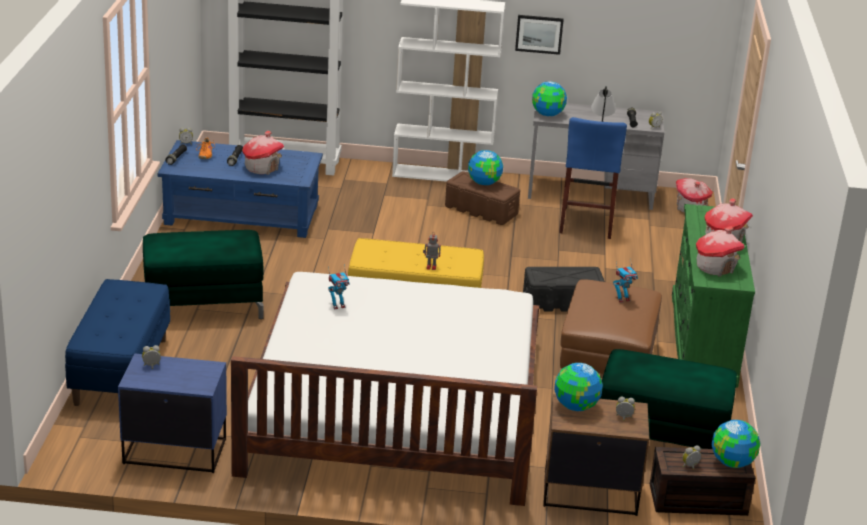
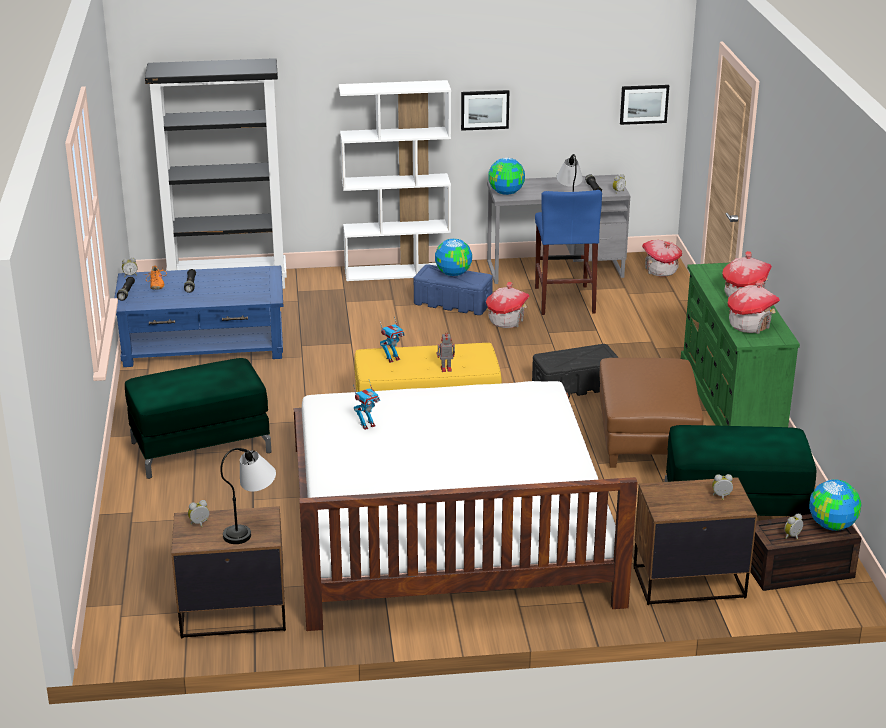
camera: 10 degrees left, 0 degrees up
blue bench [65,279,170,406] -> none
blue nightstand [118,353,227,473] -> brown nightstand [171,506,286,639]
toy house [242,131,284,175] -> toy house moved to [486,282,529,328]
brown storage box [445,171,520,225] -> blue storage box [414,264,493,315]
globe [554,363,603,411] -> none
toy robot [613,259,638,303] -> toy robot moved to [380,316,405,363]
none -> table lamp [220,448,276,544]
none -> picture [620,85,669,125]

